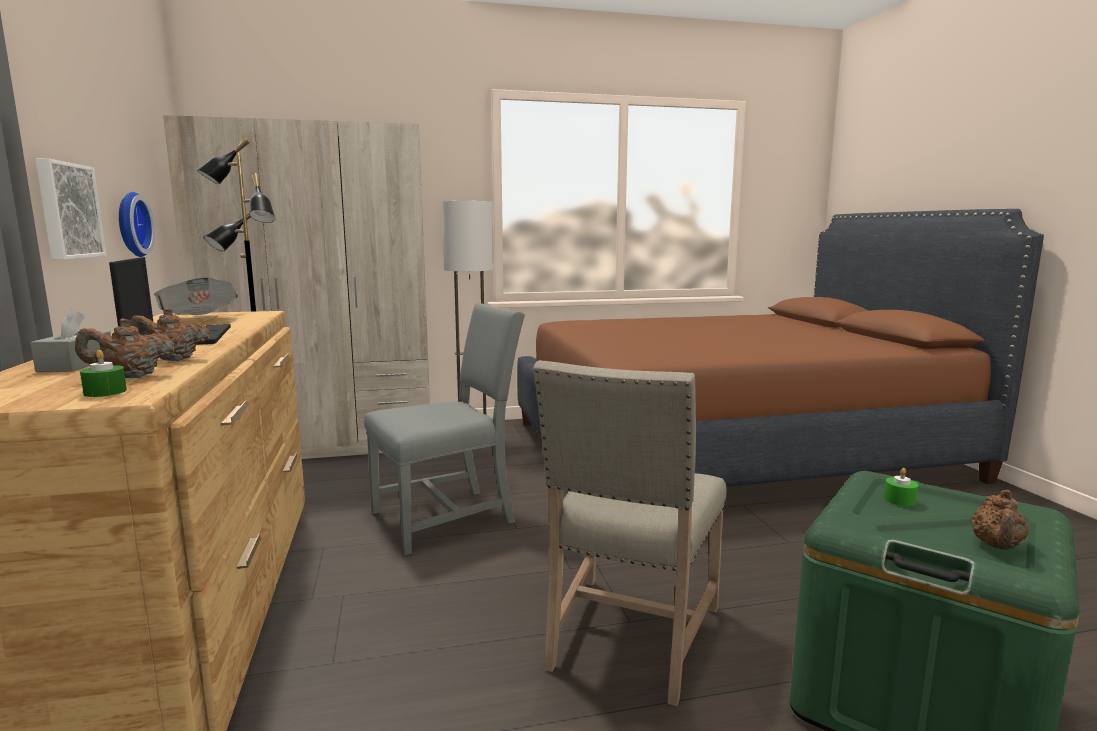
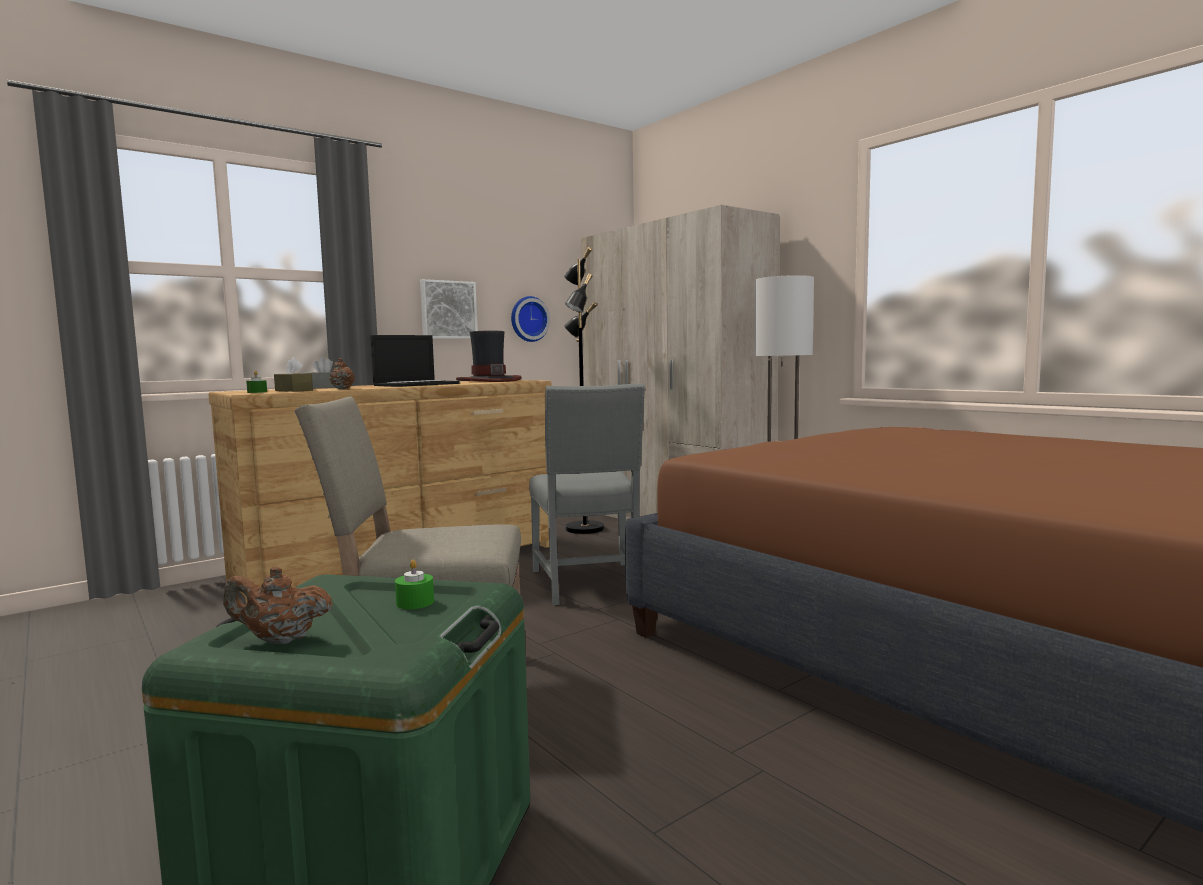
camera: 65 degrees right, 5 degrees down
brown teapot [75,318,175,378] -> brown tissue box [274,357,313,392]
newspaper [154,277,238,315] -> hat [456,331,522,382]
grey chair [364,302,525,555] -> grey chair turned 45 degrees clockwise [529,383,645,605]

